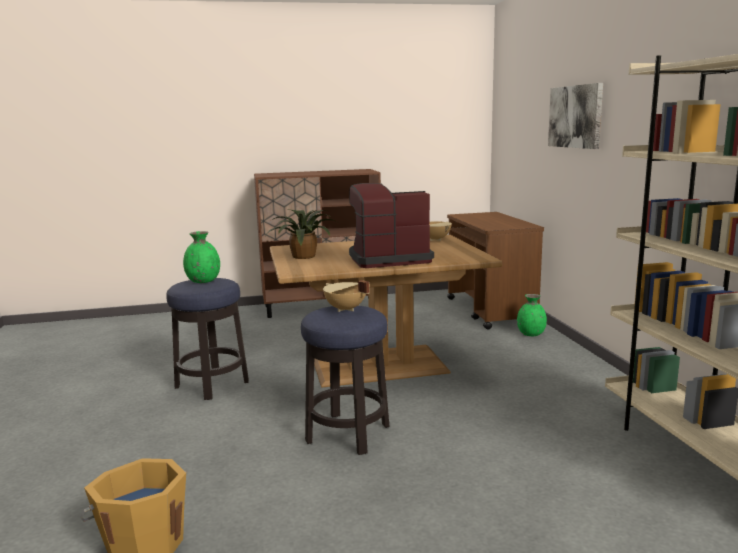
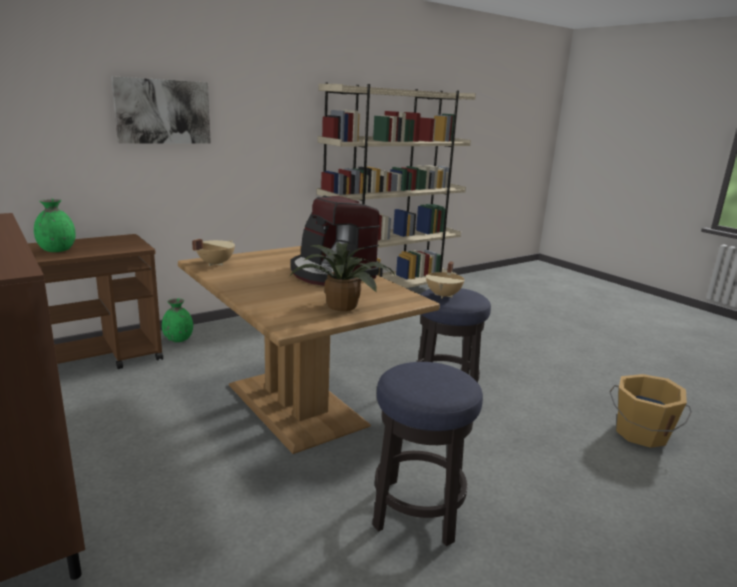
camera: 115 degrees left, 5 degrees up
green vase [183,231,220,283] -> green vase moved to [34,199,76,252]

